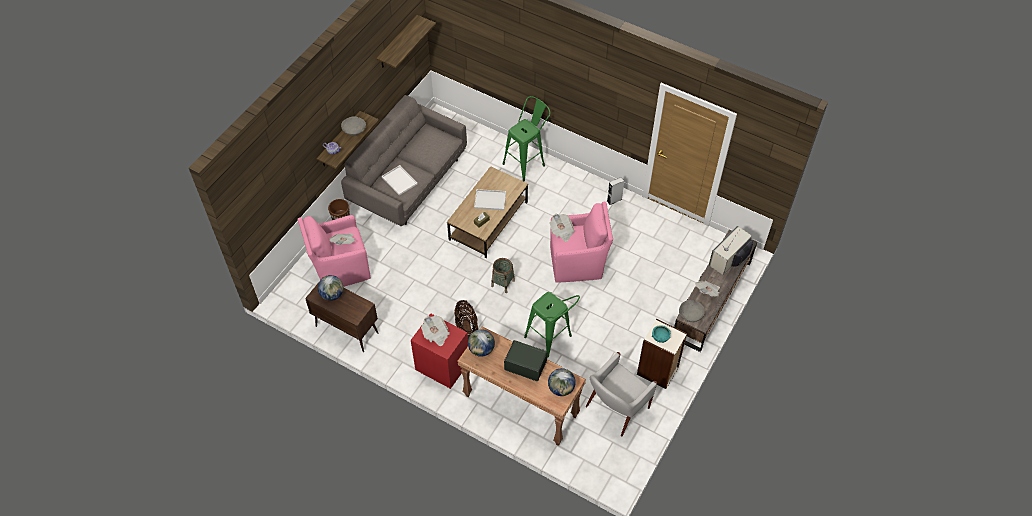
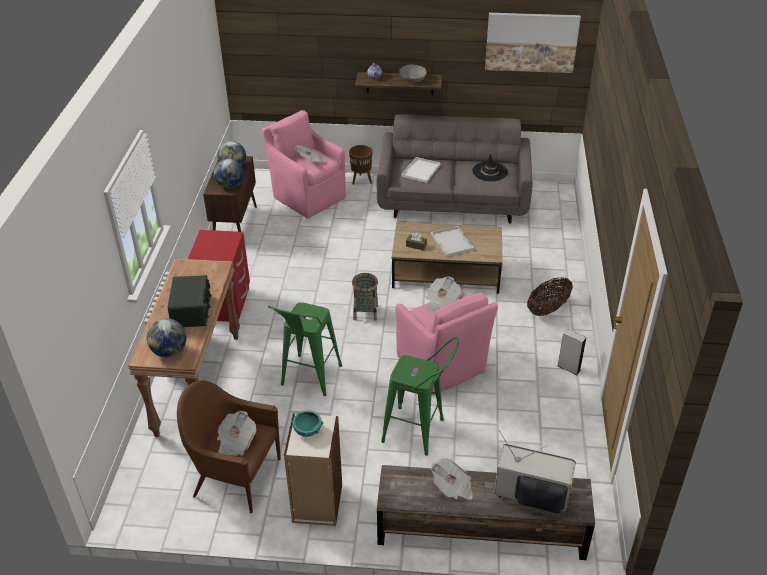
camera: 65 degrees right, 15 degrees down
shelf [376,15,436,68] -> picture [485,13,581,73]
newspaper [421,316,450,346] -> newspaper moved to [217,411,256,456]
basket [455,300,478,339] -> basket moved to [527,277,573,316]
globe [468,329,495,357] -> globe moved to [214,159,244,189]
green stool [503,96,550,181] -> green stool moved to [381,337,459,456]
white armchair [586,352,657,437] -> brown armchair [177,381,281,513]
grey bowl [679,300,705,322] -> none
none -> black hat [472,154,508,181]

